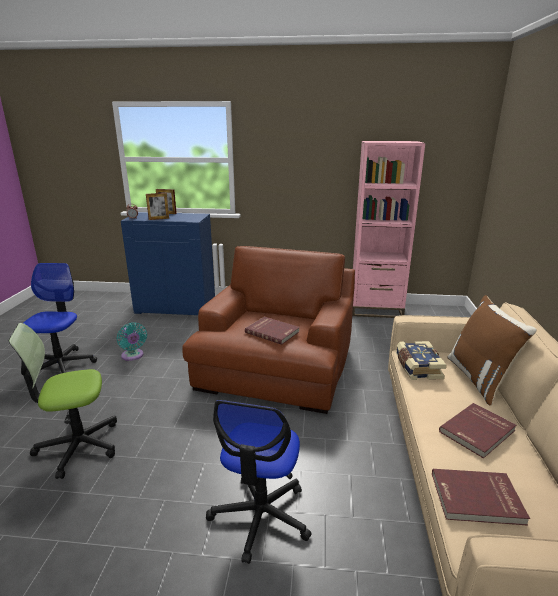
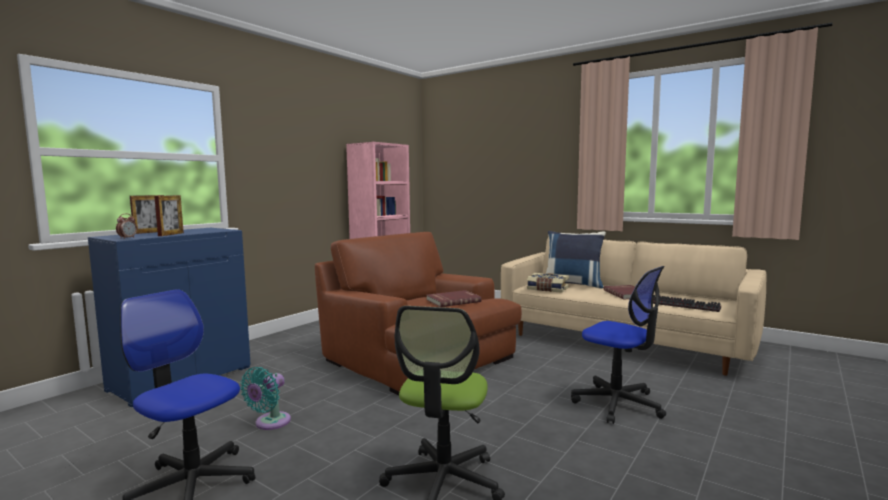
camera: 60 degrees left, 15 degrees down
turquoise fan [116,322,147,361] -> turquoise fan turned 120 degrees clockwise [240,367,291,430]
red book [432,469,530,526] -> keyboard [653,295,721,312]
brown pillow [447,295,537,406] -> blue pillow [546,231,606,289]

